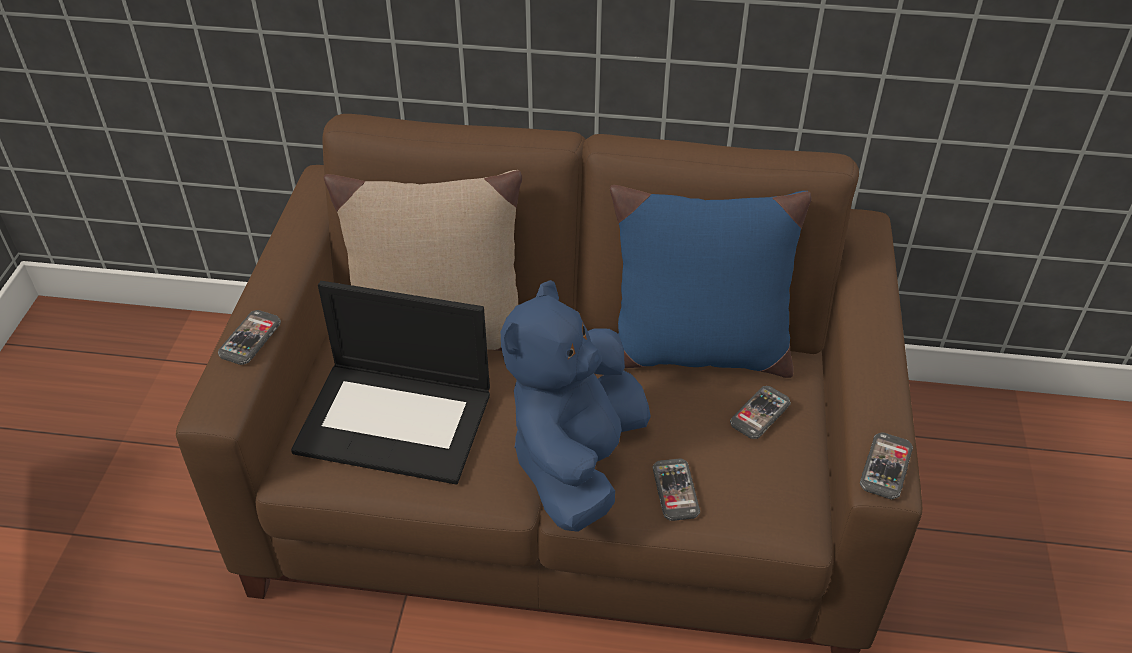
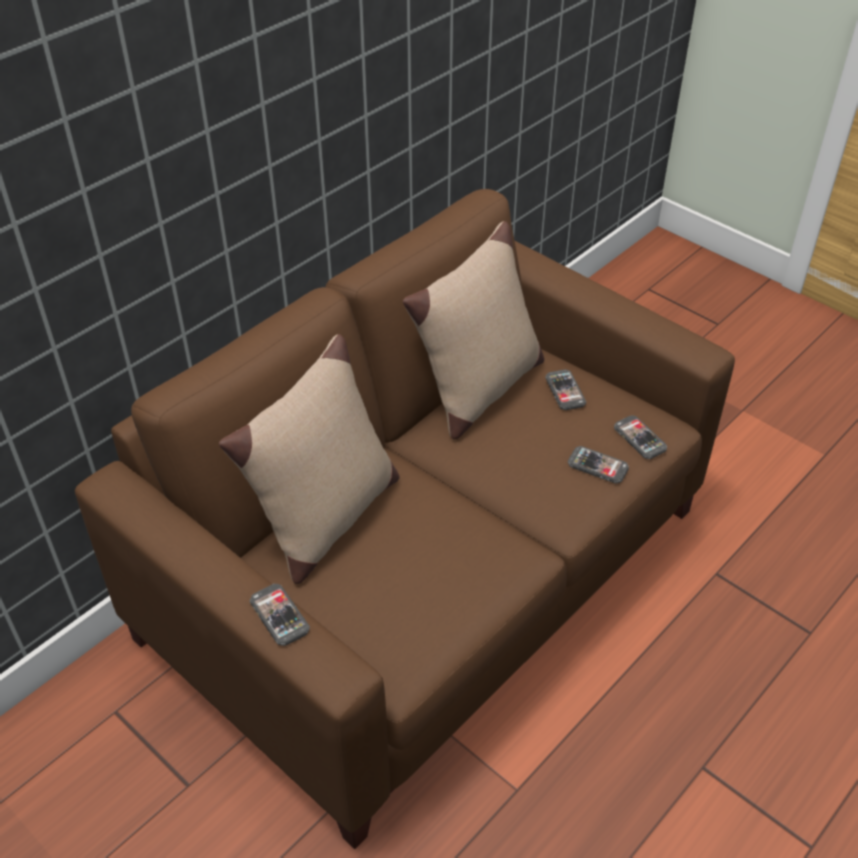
camera: 55 degrees left, 0 degrees up
laptop [291,281,490,485] -> none
blue plush toy [501,280,651,532] -> none
blue pillow [610,185,811,378] -> beige pillow [403,221,544,440]
phone [860,432,913,499] -> phone moved to [614,415,667,459]

